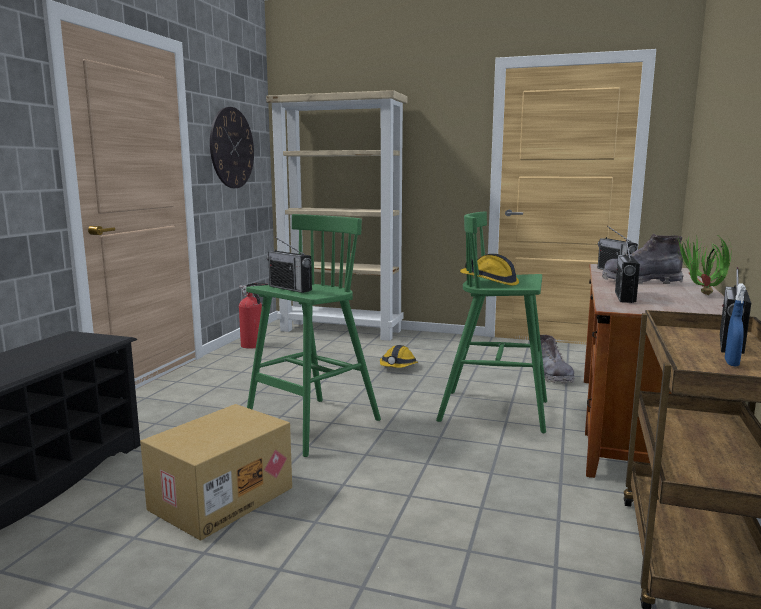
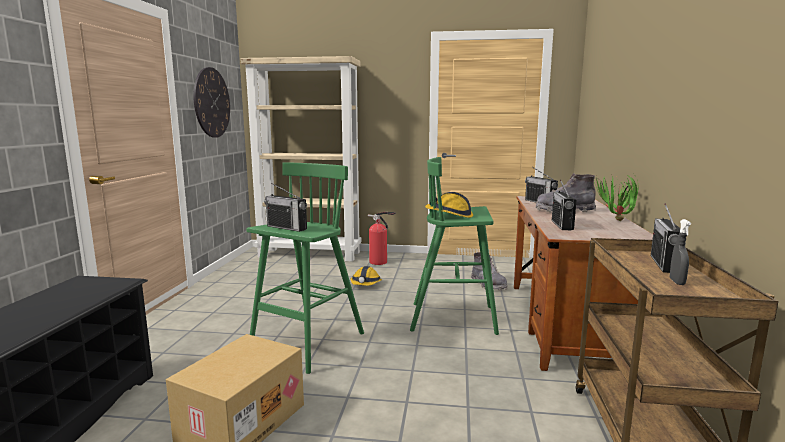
camera: 10 degrees left, 0 degrees up
fire extinguisher [239,282,268,349] -> fire extinguisher moved to [368,212,396,265]
blue spray bottle [725,283,746,367] -> grey spray bottle [670,219,691,285]

